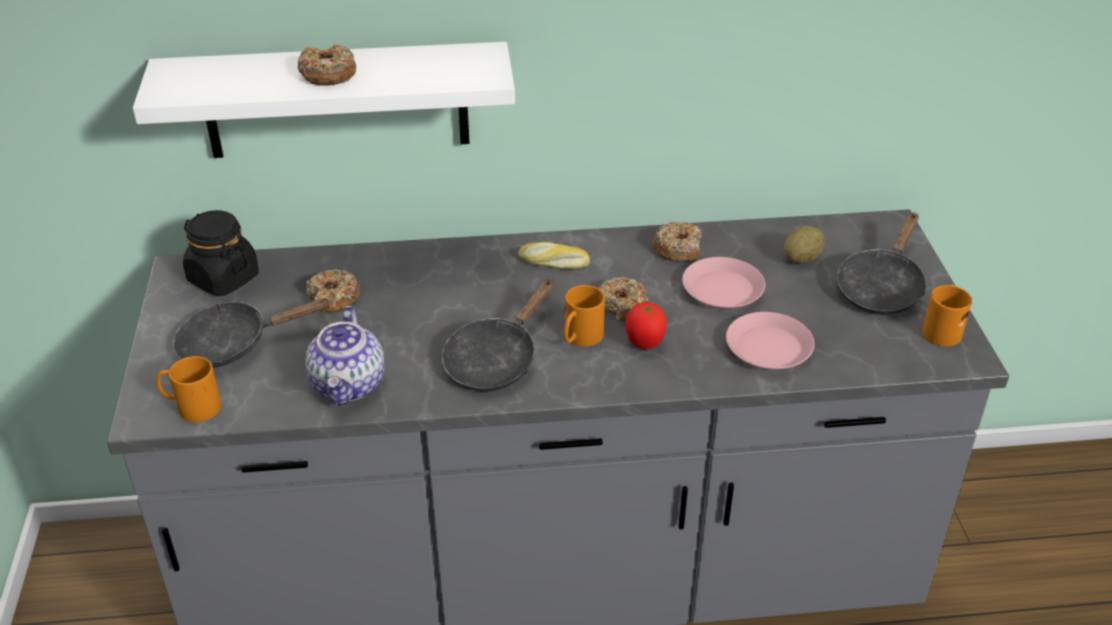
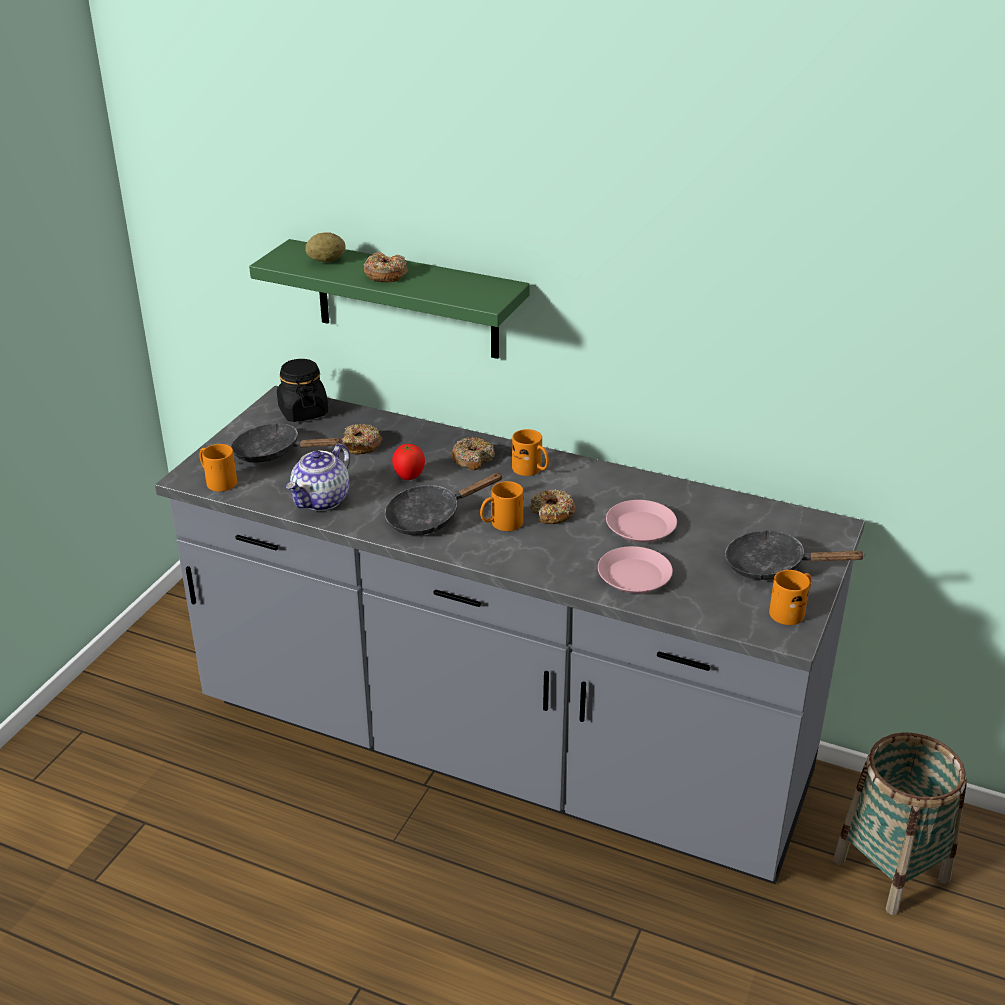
camera: 30 degrees right, 5 degrees down
white shelf [133,42,515,158] -> green shelf [249,239,530,359]
bread [518,242,590,269] -> orange mug [512,429,549,476]
tomato [625,302,667,349] -> tomato moved to [392,444,425,480]
donut [652,222,702,262] -> donut moved to [451,437,495,470]
potato [784,226,824,263] -> potato moved to [305,233,346,262]
black frying pan [837,212,926,315] -> black frying pan turned 45 degrees clockwise [725,530,866,580]
none -> basket [833,732,967,915]

